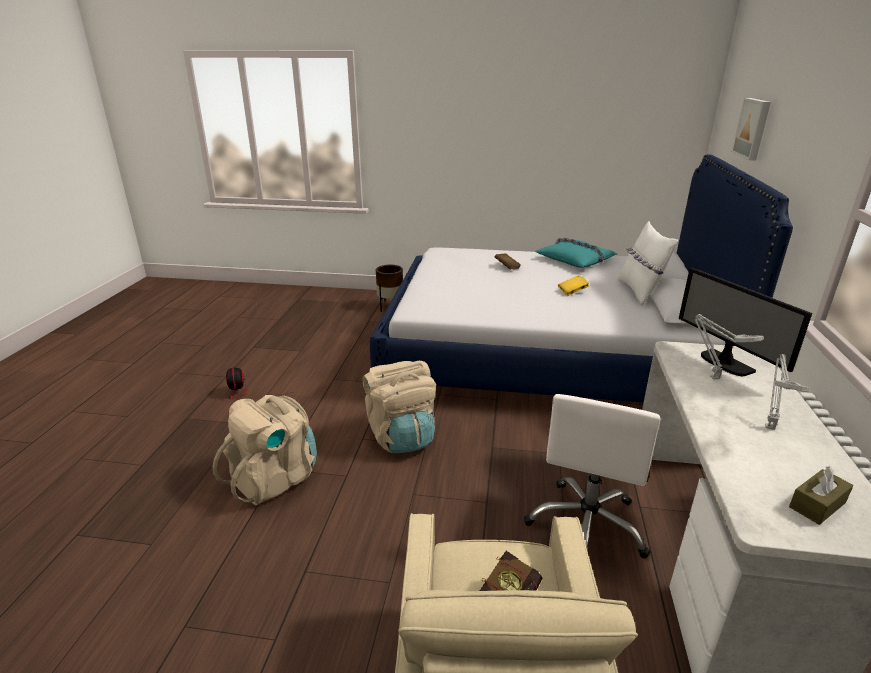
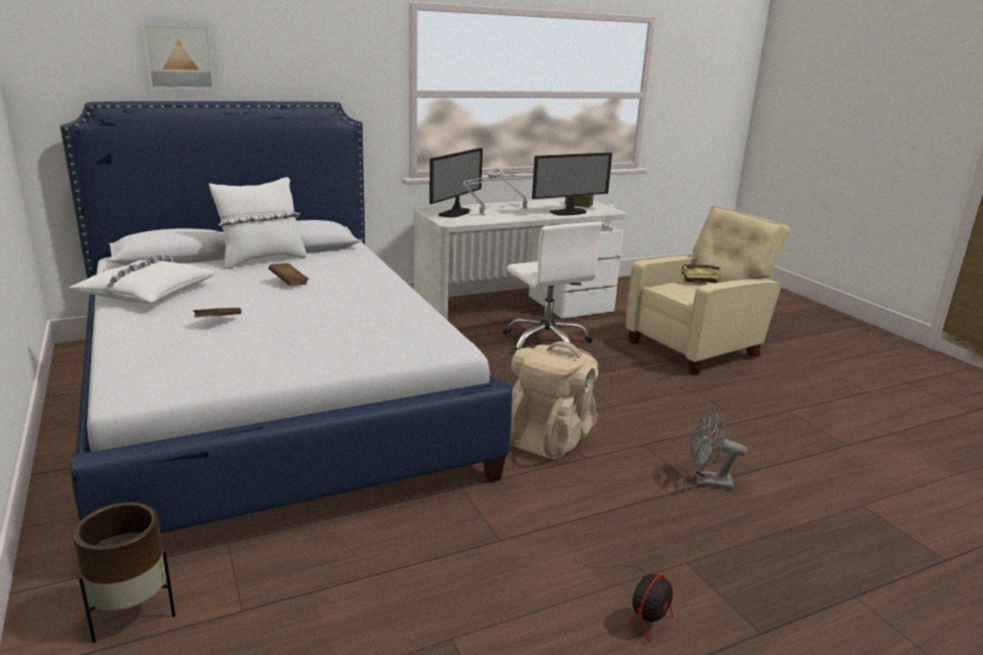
camera: 125 degrees left, 5 degrees down
beige backpack [213,395,317,505] -> grey fan [690,412,747,490]
white office chair [524,394,661,559] -> white office chair turned 75 degrees clockwise [503,222,602,354]
turquoise pillow [535,238,617,268] -> white pillow [69,254,216,303]
yellow book [558,275,589,296] -> brown book [268,263,309,286]
none -> monitor [532,152,612,216]

